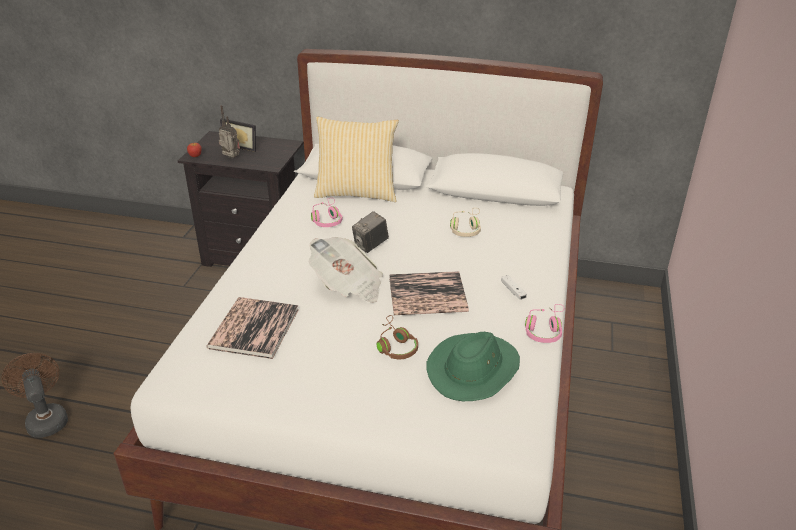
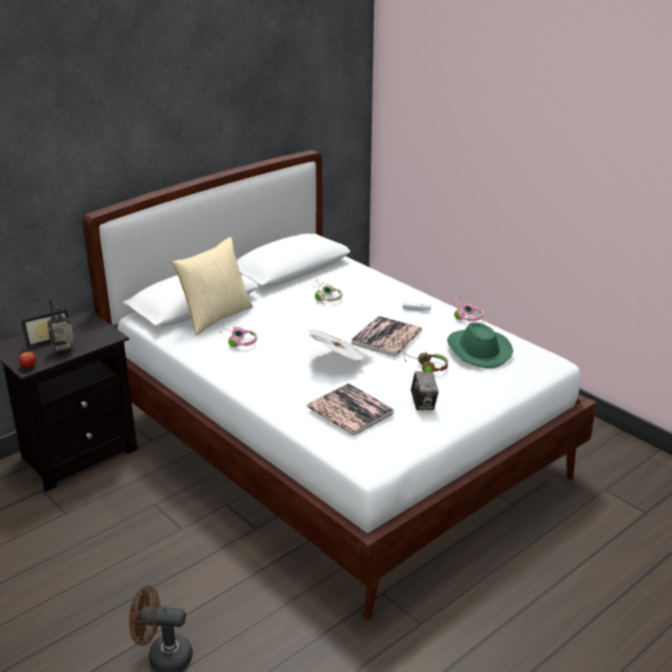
camera: 55 degrees left, 5 degrees down
camera [352,211,389,253] -> camera moved to [411,371,439,410]

